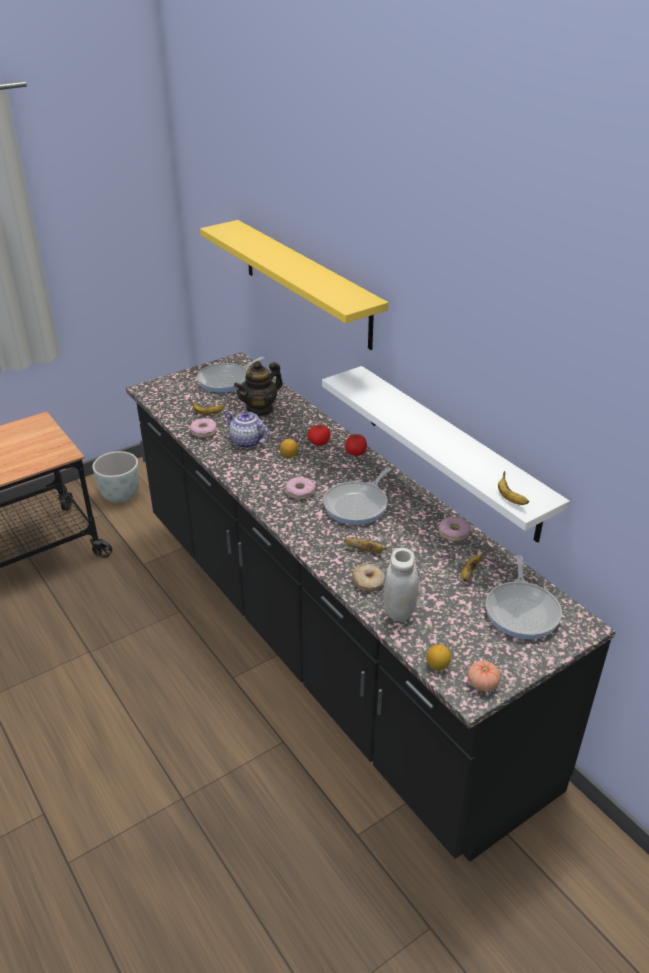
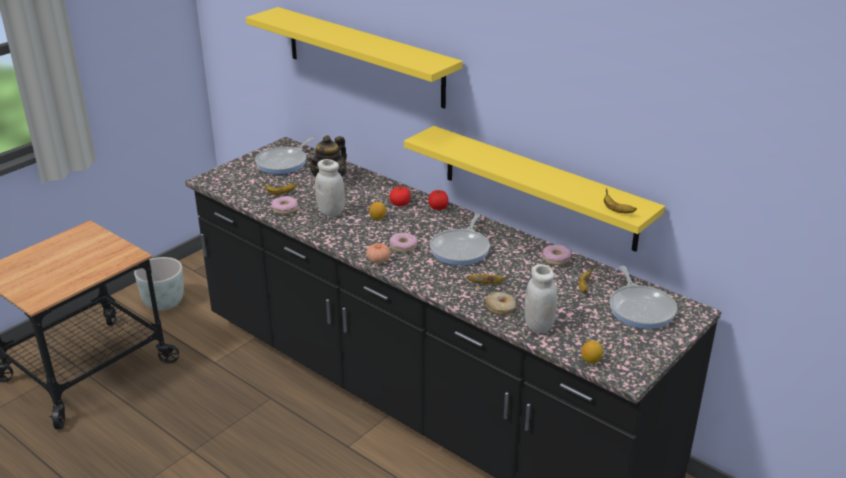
camera: 15 degrees left, 5 degrees down
teapot [224,411,270,448] -> white jar [315,159,345,216]
white shelf [322,366,570,543] -> yellow shelf [404,126,665,252]
tomato [468,661,501,691] -> tomato moved to [366,243,391,264]

